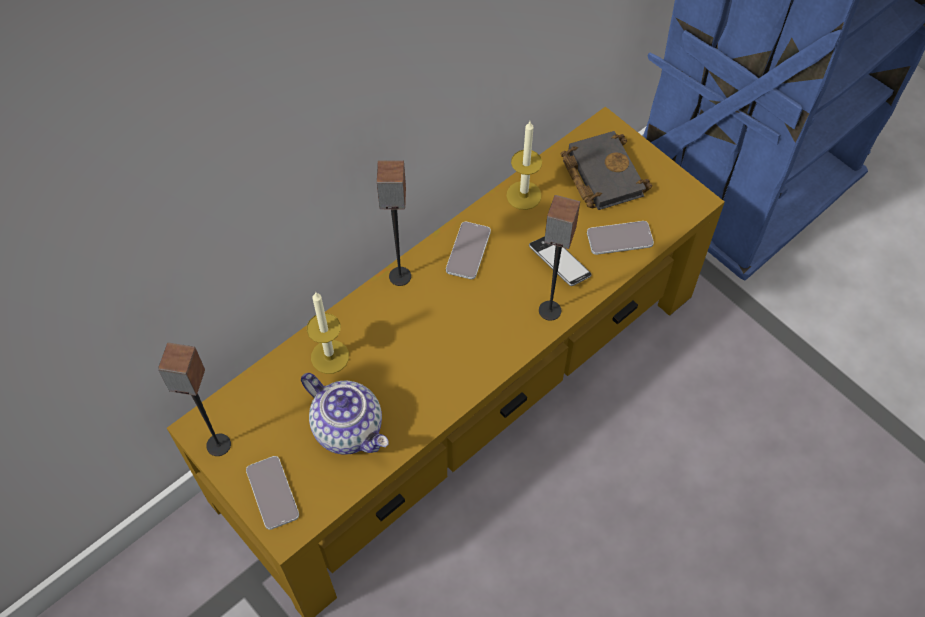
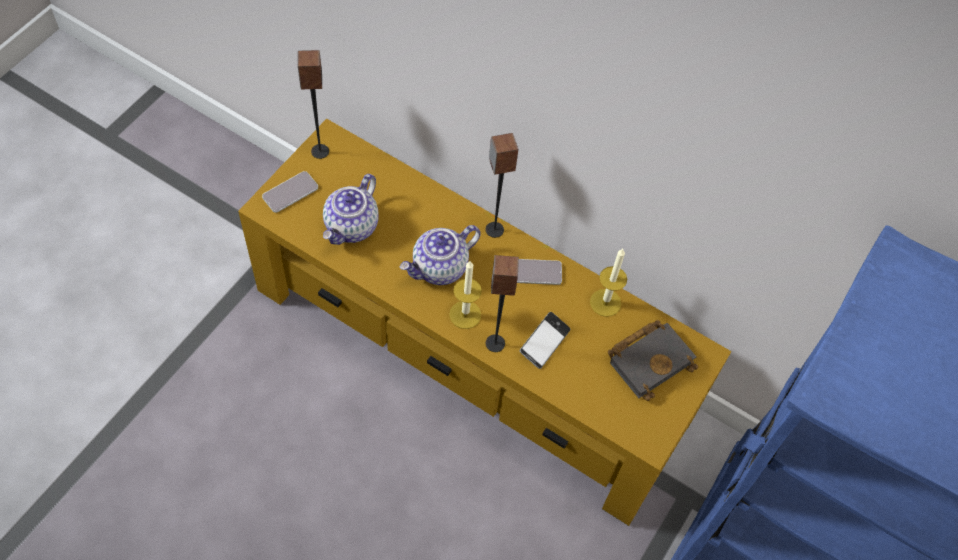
camera: 70 degrees right, 0 degrees up
candle [307,291,349,374] -> candle moved to [449,261,482,329]
phone [587,221,654,255] -> none
none -> teapot [400,225,481,285]

